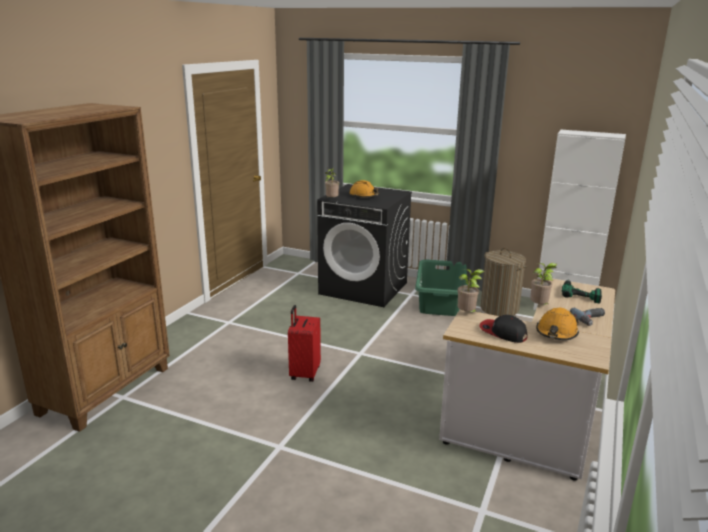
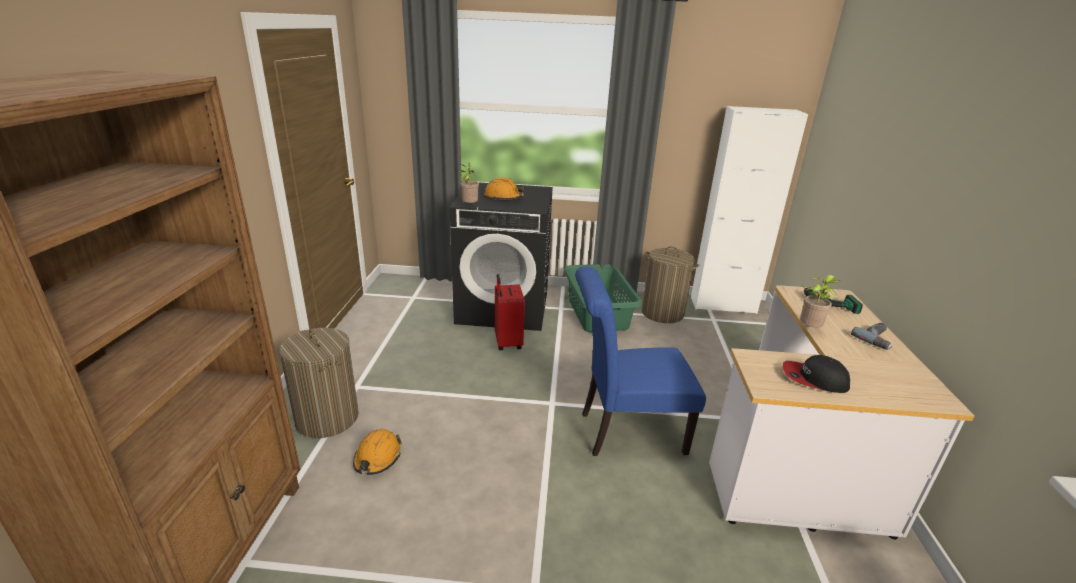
camera: 20 degrees left, 5 degrees up
red suitcase [288,305,321,382] -> red suitcase moved to [495,274,525,350]
potted plant [458,269,485,312] -> none
orange hard hat [536,308,579,340] -> orange hard hat moved to [353,429,402,475]
none -> laundry basket [279,328,359,438]
none -> blue chair [575,266,706,456]

